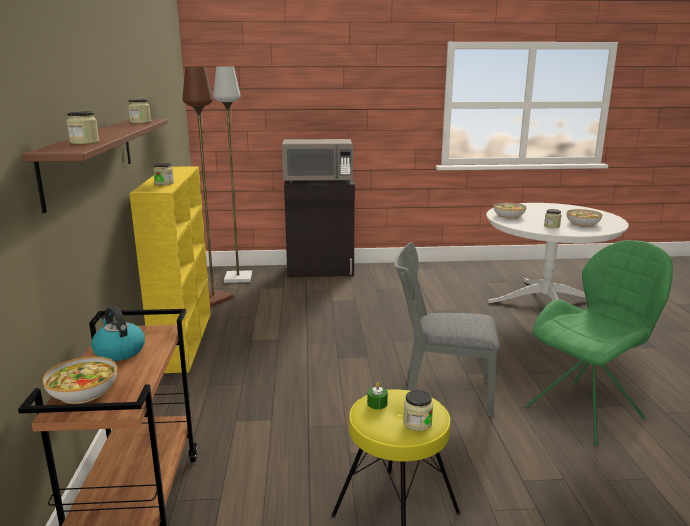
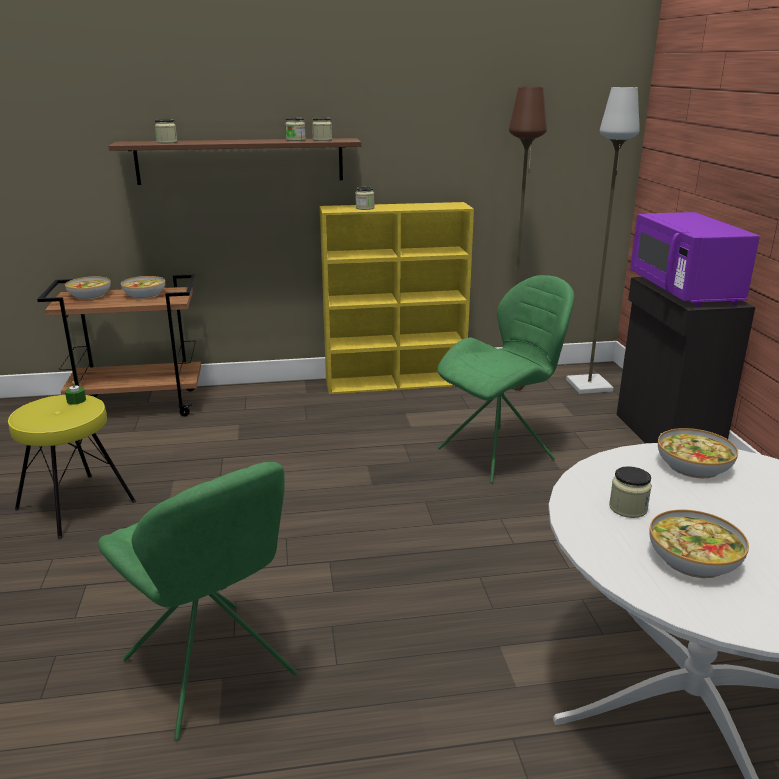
camera: 85 degrees right, 5 degrees up
kettle [91,306,145,361] -> bowl [121,276,165,299]
grey microwave [282,139,353,183] -> purple microwave [630,212,760,307]
grey chair [394,243,500,417] -> none
jar [403,390,433,431] -> jar moved to [285,117,306,141]
none -> green chair [437,275,574,483]

